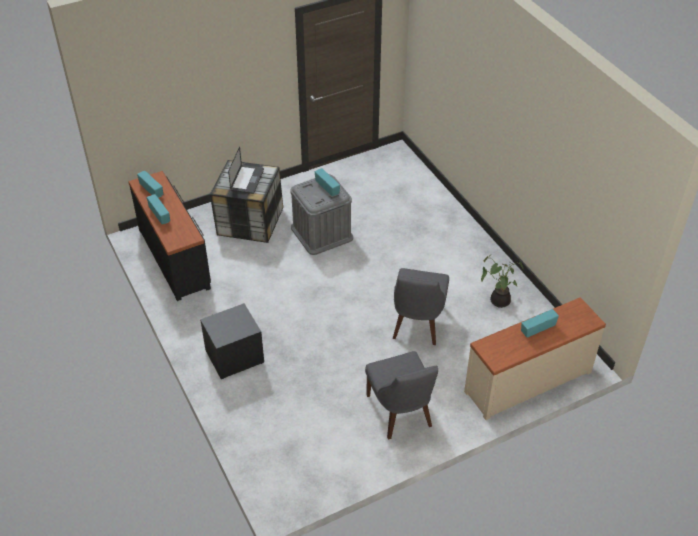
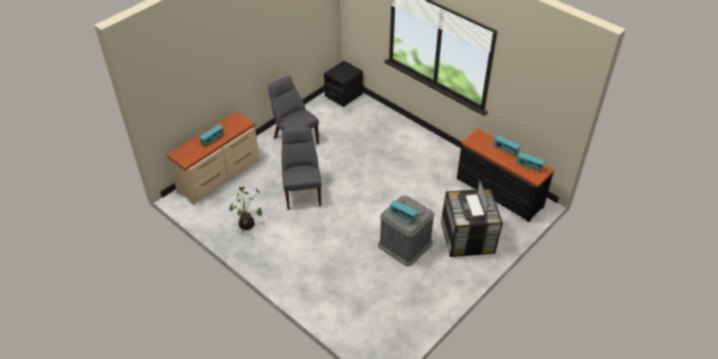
camera: 160 degrees right, 0 degrees up
black nightstand [200,303,264,379] -> black nightstand moved to [324,61,363,107]

